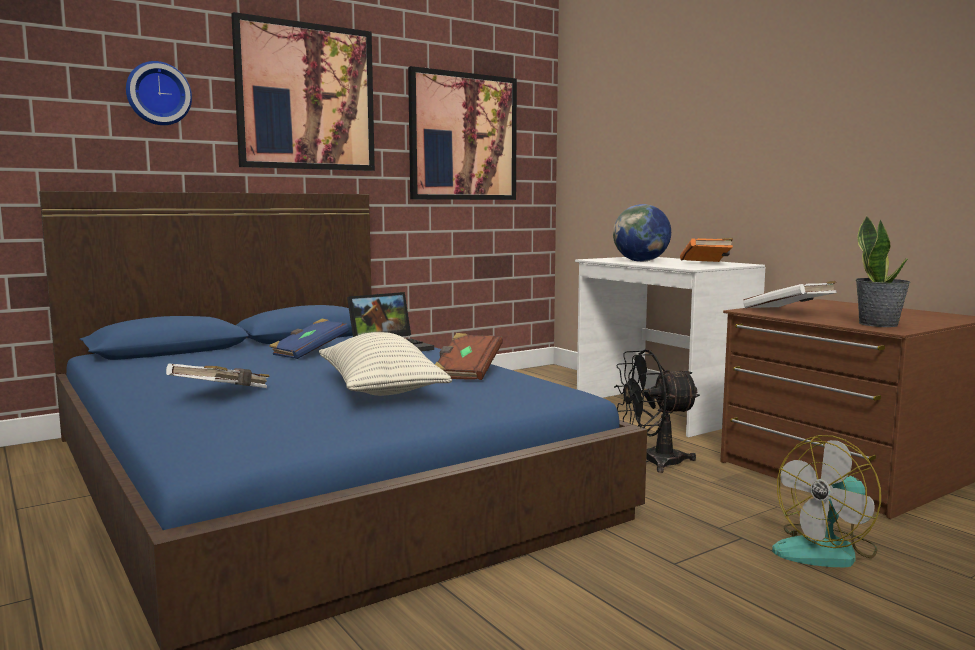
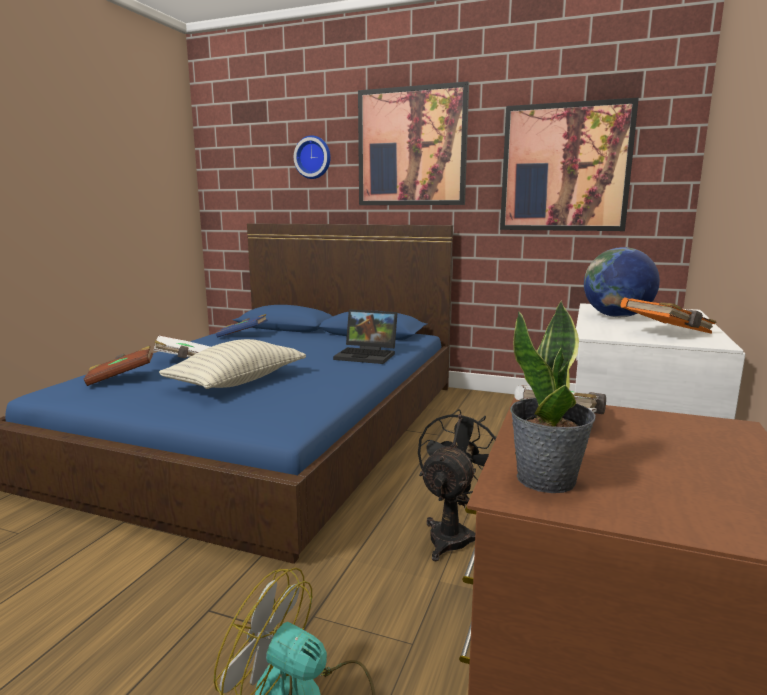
camera: 55 degrees right, 5 degrees up
blue book [269,319,349,359] -> blue book moved to [216,314,268,337]
brown book [435,333,503,380] -> brown book moved to [84,346,153,386]
black fan [614,350,700,473] -> black fan turned 75 degrees clockwise [418,409,497,561]

